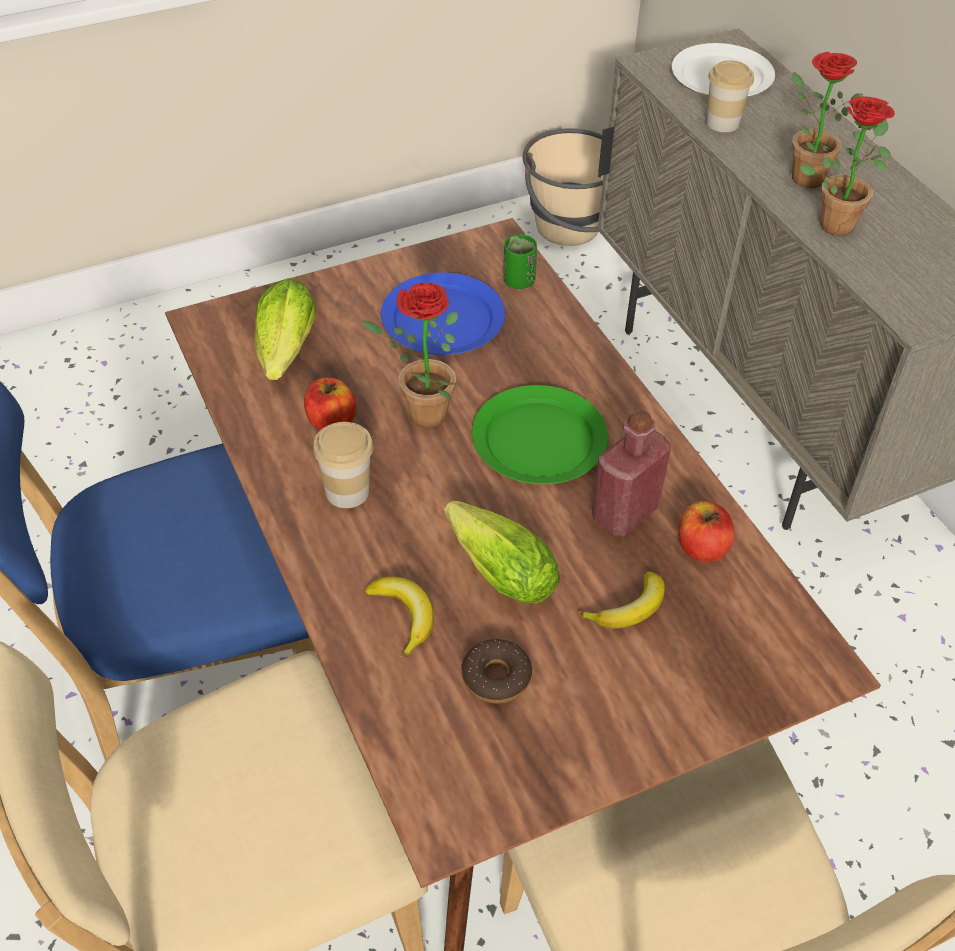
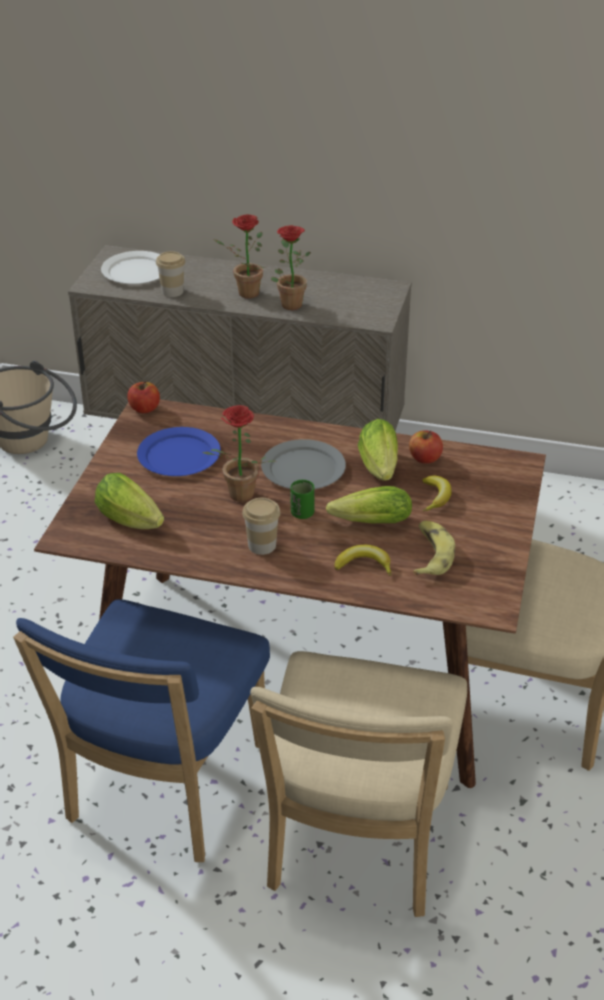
camera: 50 degrees left, 10 degrees down
apple [304,378,356,430] -> apple moved to [127,381,160,413]
donut [461,639,532,703] -> banana [413,521,455,575]
green plate [472,385,608,484] -> grey plate [261,439,346,489]
green cup [503,234,537,289] -> green cup moved to [291,480,315,519]
red bottle [592,409,671,536] -> lettuce [358,419,398,481]

